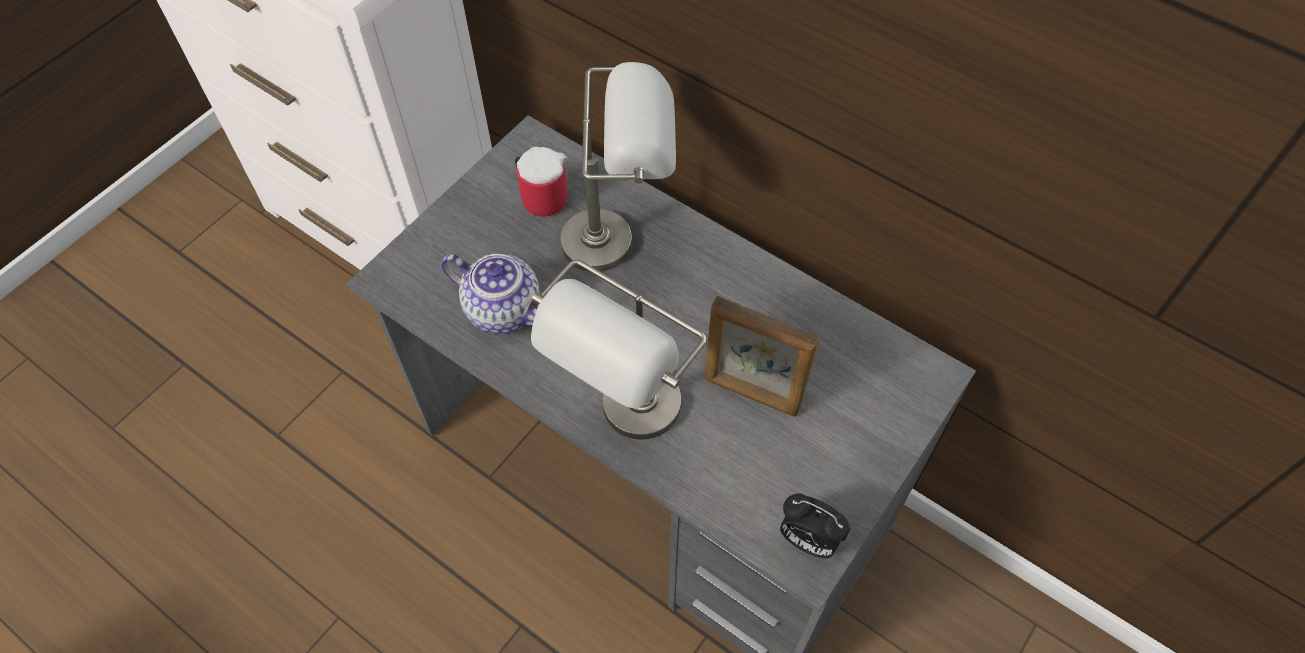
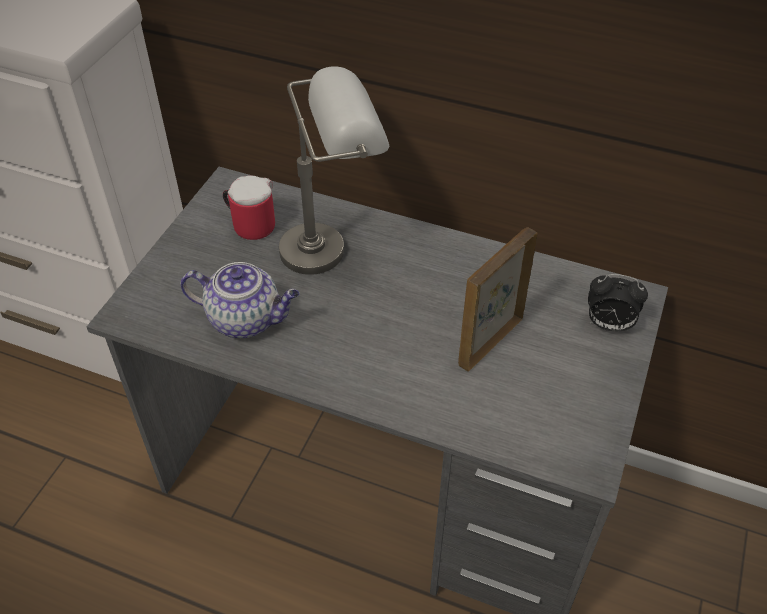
camera: 15 degrees left, 10 degrees down
grey table lamp [531,260,707,440] -> none
picture frame [705,296,820,417] -> picture frame turned 120 degrees clockwise [458,227,537,372]
alarm clock [780,493,850,558] -> alarm clock moved to [588,274,648,332]

